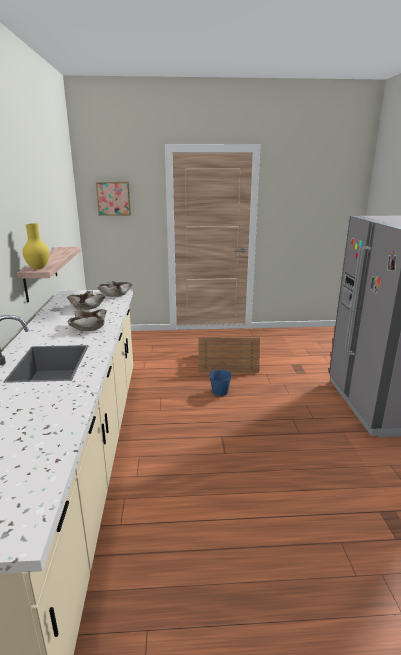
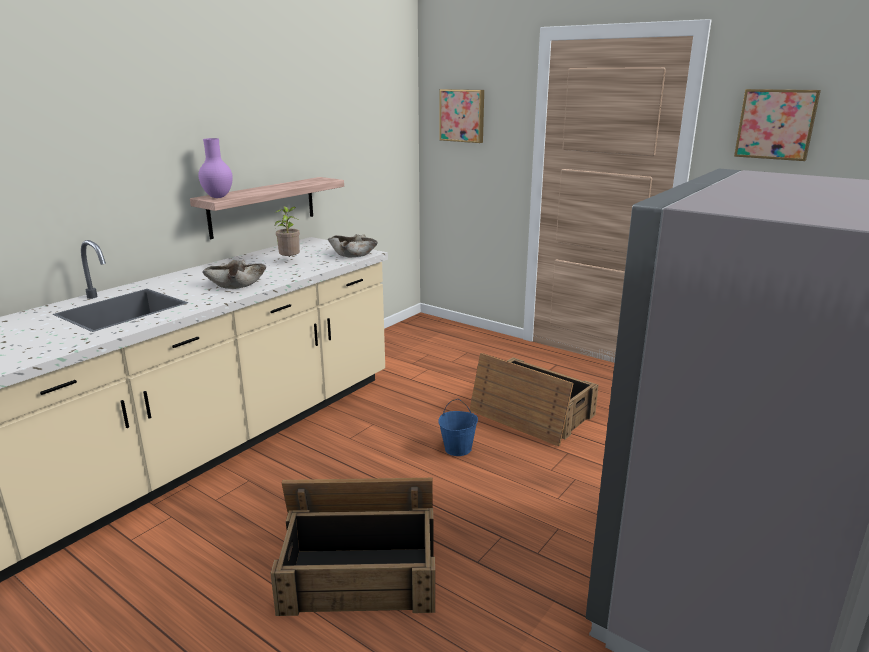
camera: 40 degrees right, 0 degrees up
yellow vase [22,223,49,269] -> purple vase [198,138,233,198]
beige bowl [67,291,106,310] -> potted plant [275,206,300,257]
none -> crate [270,478,435,616]
none -> picture [734,89,821,161]

